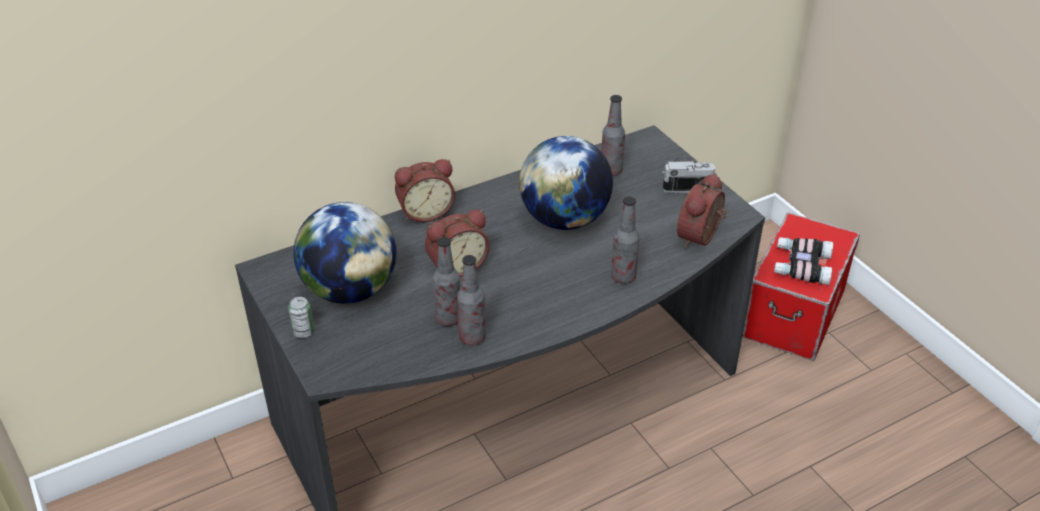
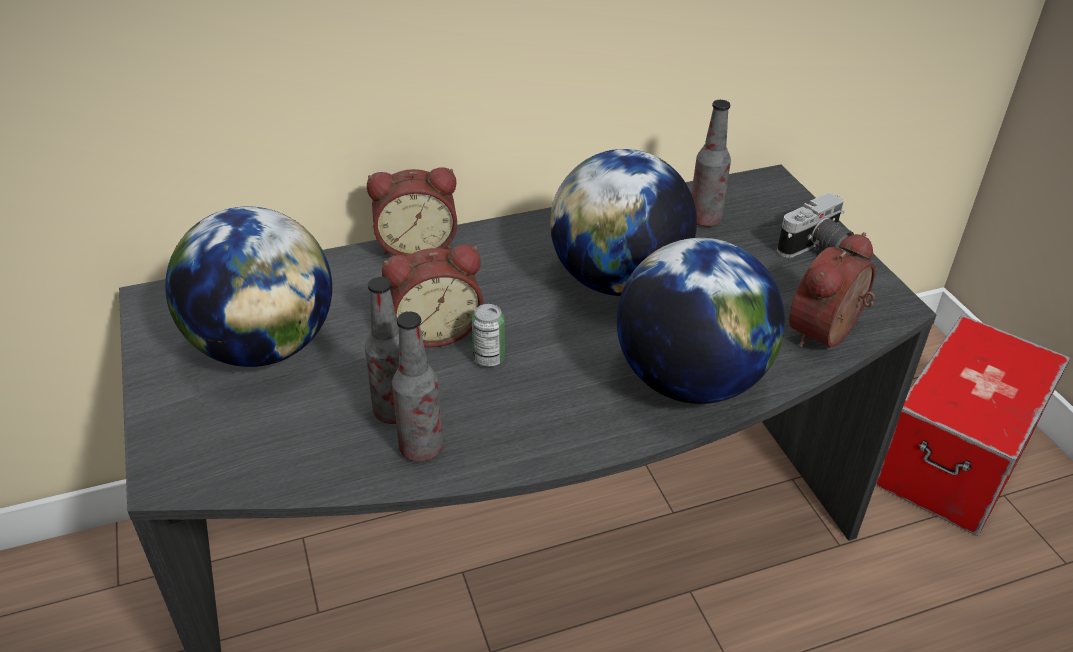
camera: 10 degrees right, 0 degrees up
can [288,297,314,338] -> can moved to [472,304,505,367]
bottle [611,196,640,284] -> globe [617,238,785,404]
camera [663,156,715,193] -> camera turned 135 degrees clockwise [777,192,854,258]
binoculars [774,237,833,285] -> none

